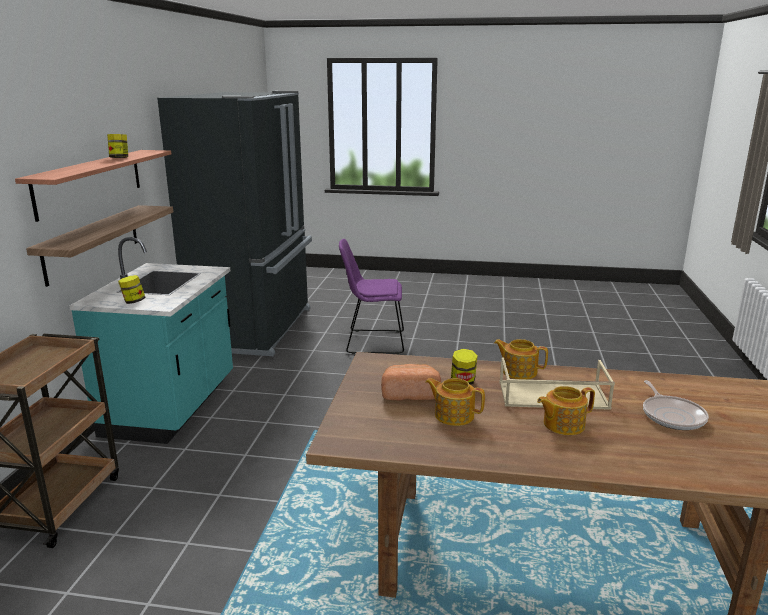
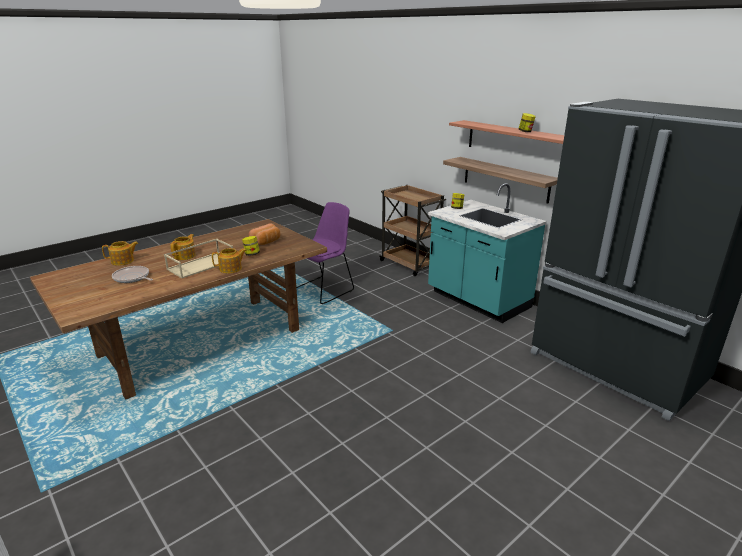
camera: 130 degrees right, 5 degrees up
purple chair [339,239,404,354] -> purple chair moved to [296,202,354,304]
teapot [425,378,485,426] -> teapot moved to [102,241,138,266]

